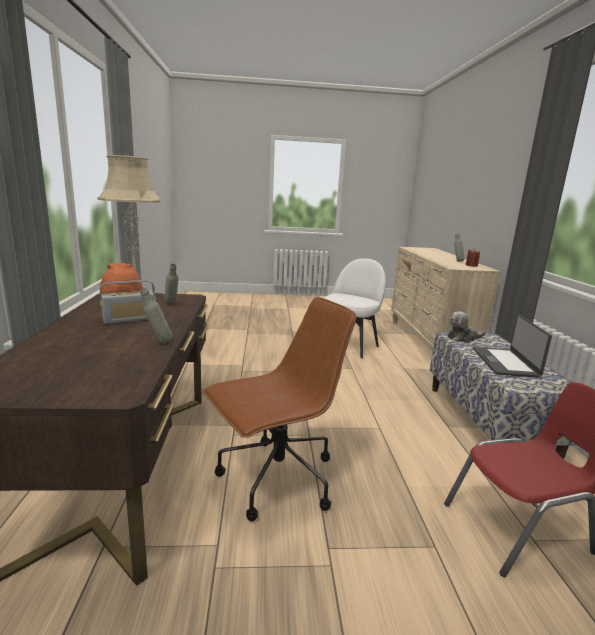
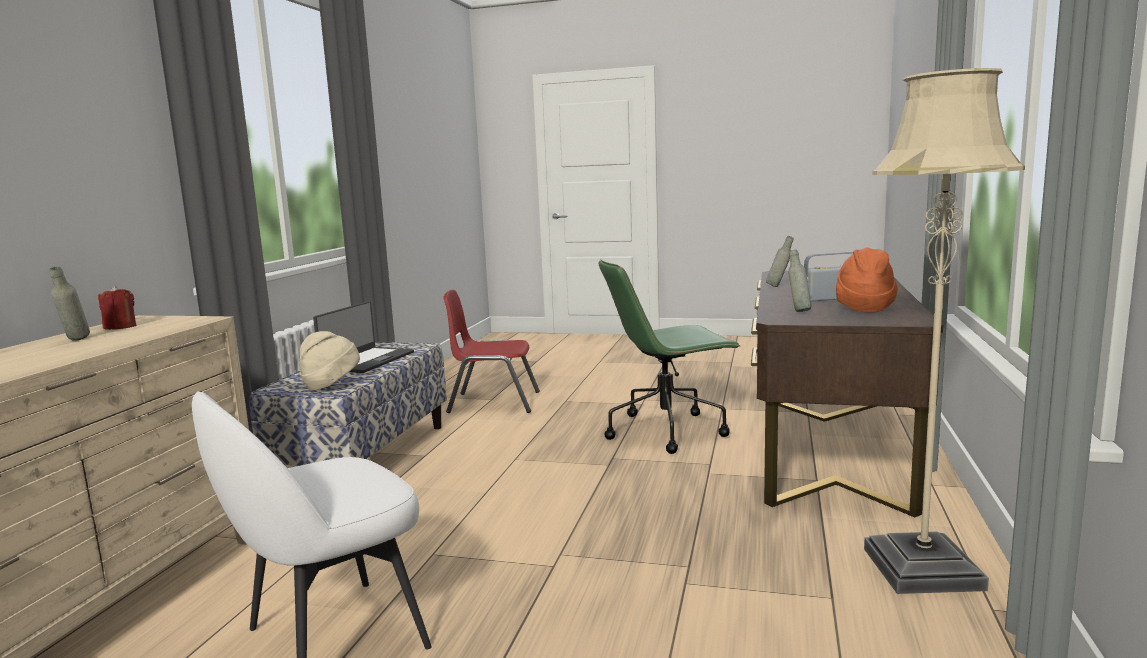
camera: 160 degrees left, 5 degrees down
brown office chair [203,297,356,521] -> green office chair [599,259,741,454]
plush toy [448,312,485,342] -> beige hat [299,331,360,391]

